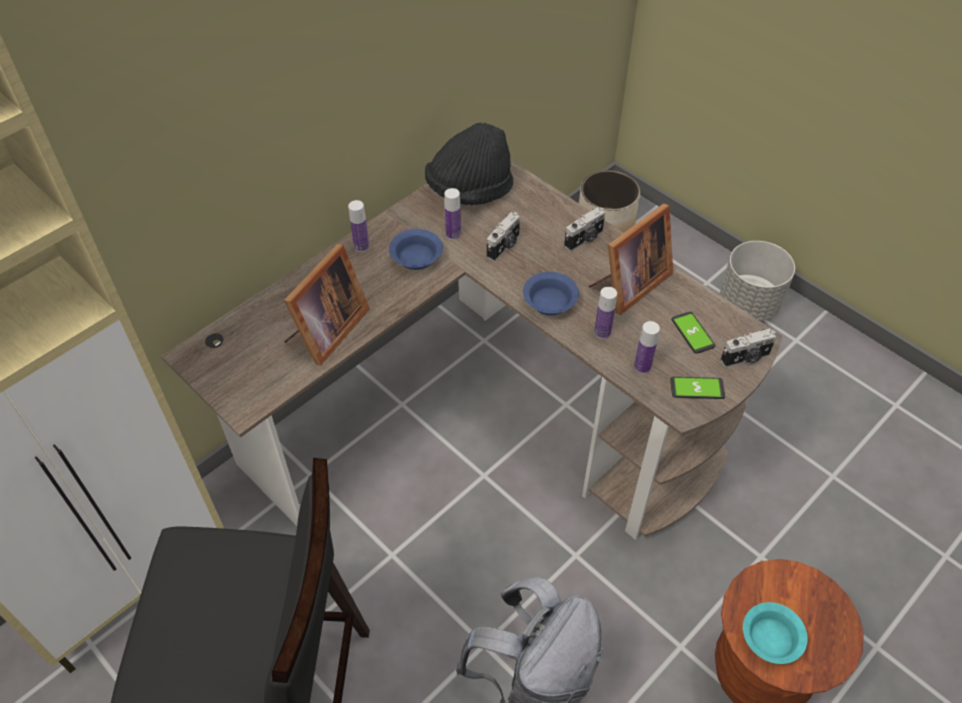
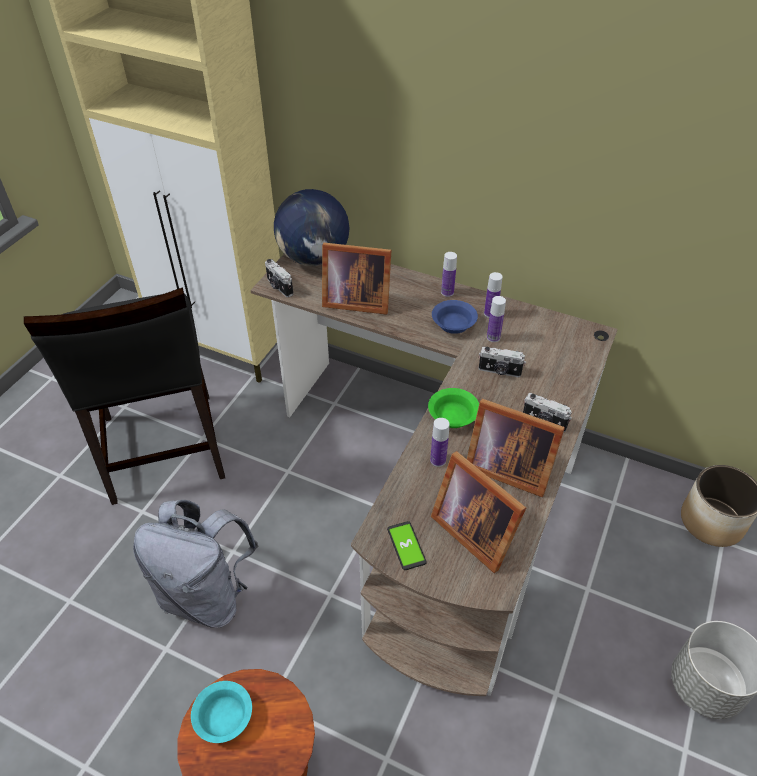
camera: 70 degrees right, 5 degrees down
black hat [425,123,513,205] -> none
blue bowl [523,272,579,315] -> green bowl [428,388,479,428]
bottle [634,321,660,374] -> bottle moved to [484,272,502,318]
phone [671,312,715,354] -> picture frame [431,451,526,573]
camera [720,328,776,367] -> camera moved to [265,259,293,297]
none -> globe [274,189,350,266]

